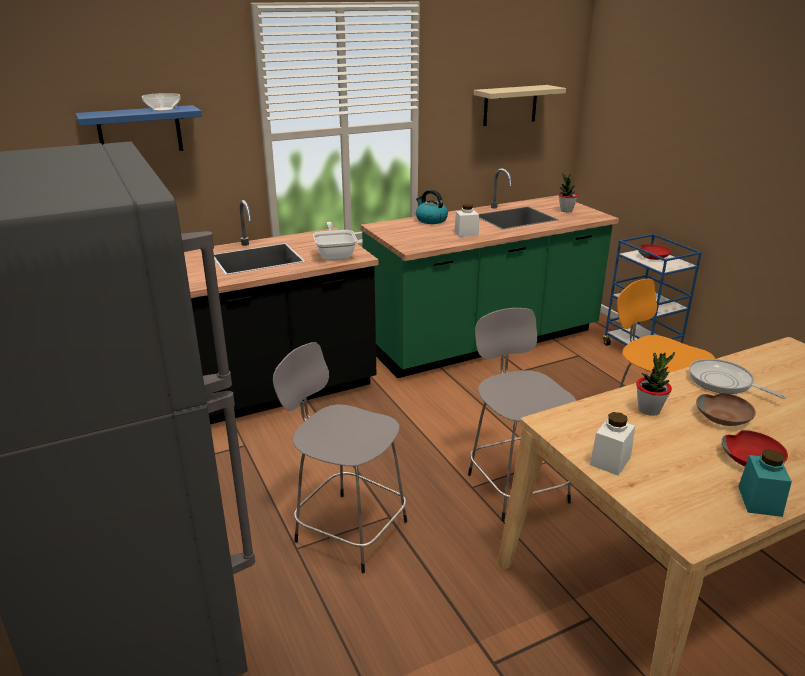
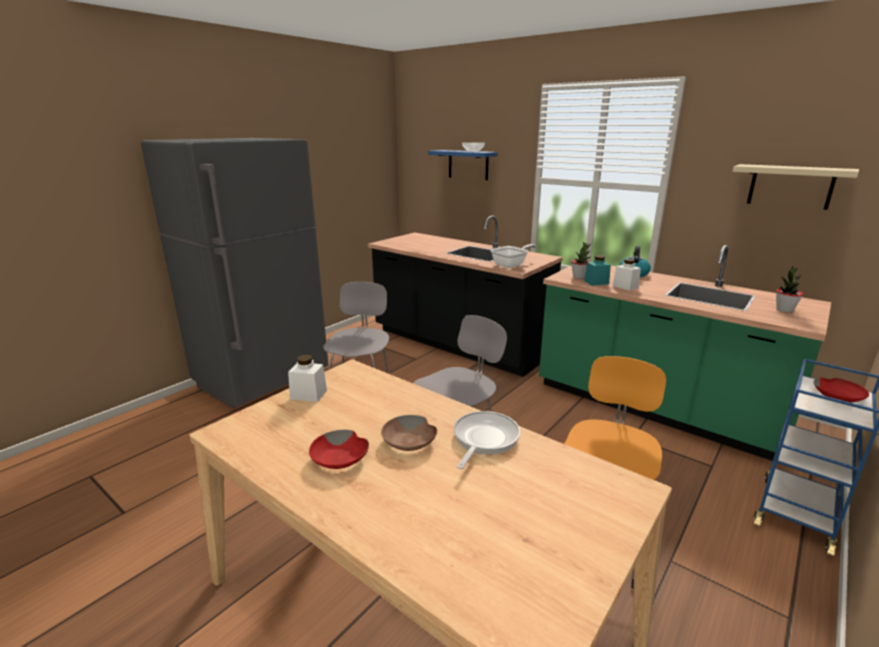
camera: 65 degrees right, 5 degrees down
potted plant [636,352,675,416] -> potted plant moved to [571,242,590,279]
turquoise jar [738,449,792,517] -> turquoise jar moved to [584,255,611,286]

